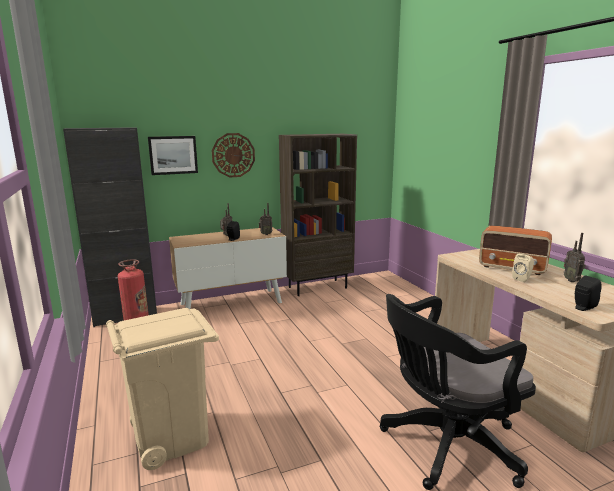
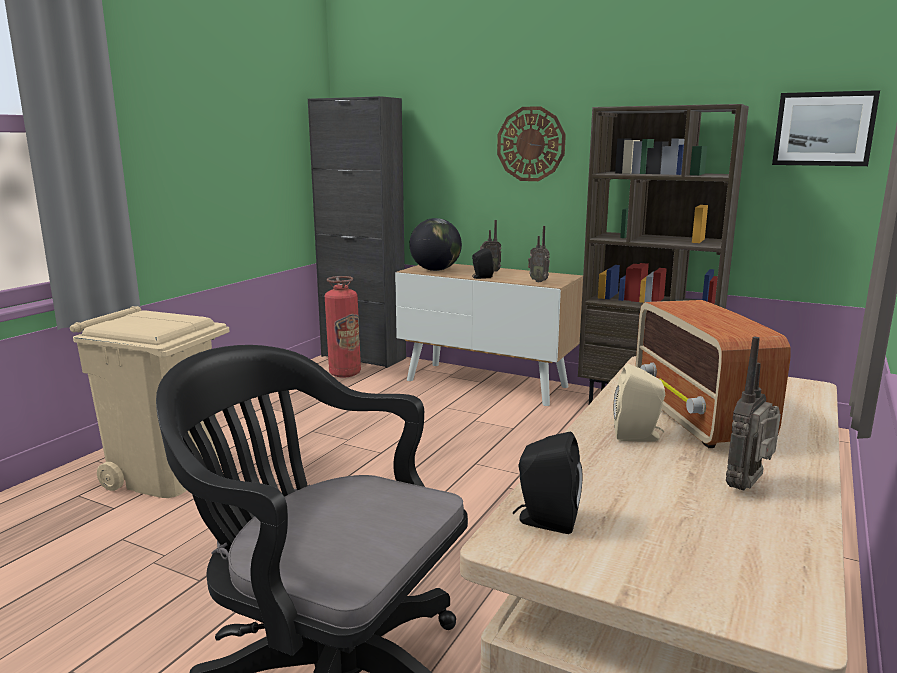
camera: 50 degrees right, 0 degrees up
picture [148,136,198,175] -> picture moved to [772,90,880,166]
none -> globe [409,218,462,271]

